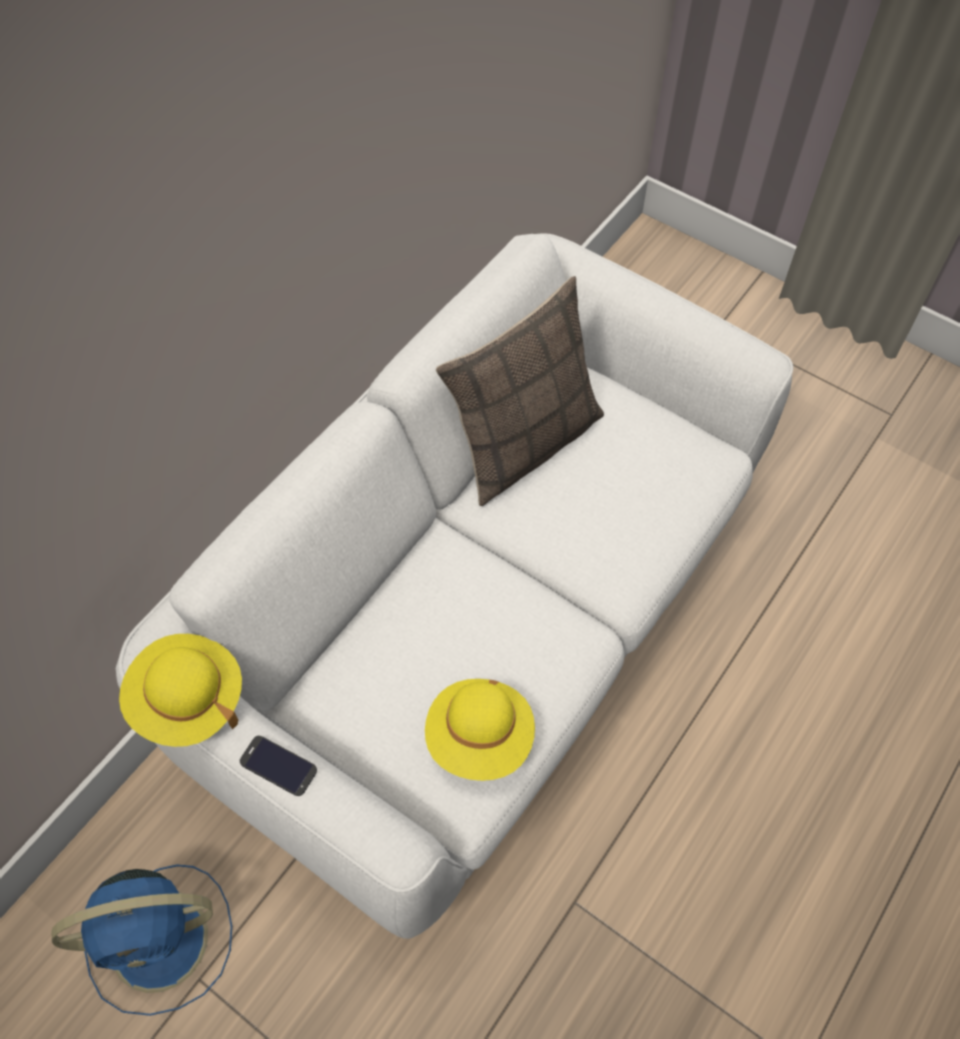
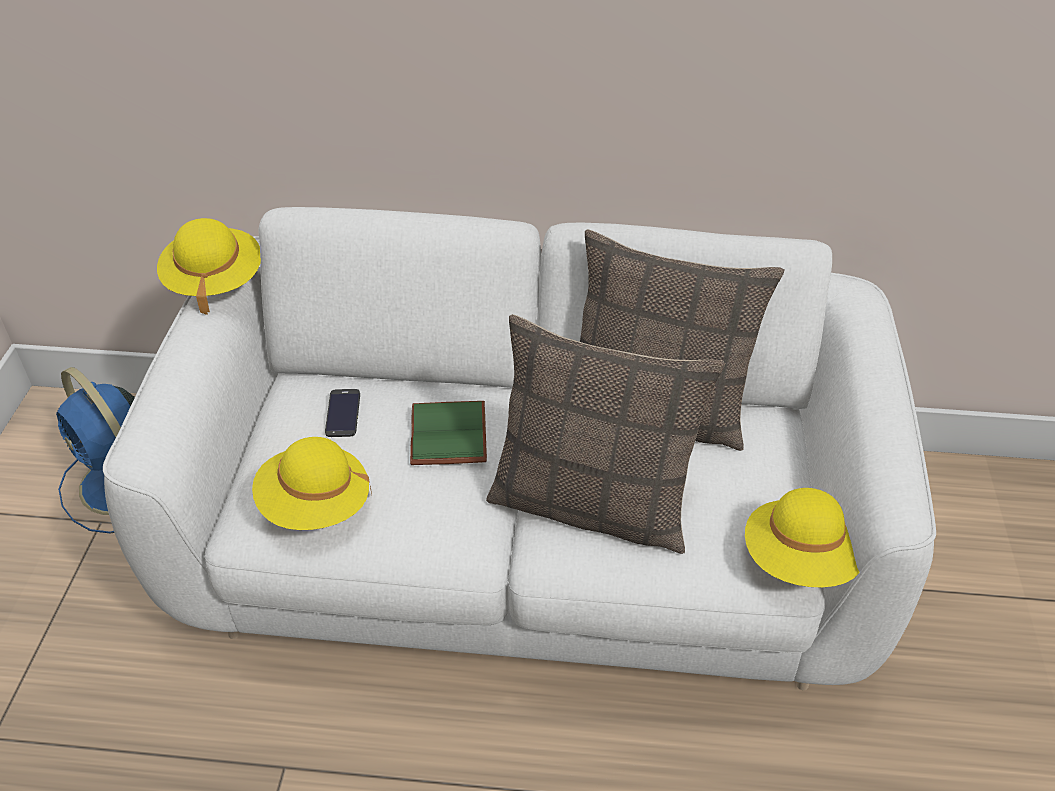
camera: 60 degrees right, 15 degrees down
phone [240,736,317,796] -> phone moved to [325,389,360,437]
none -> green book [410,401,487,465]
none -> pillow [486,314,725,554]
none -> yellow hat [745,488,860,588]

